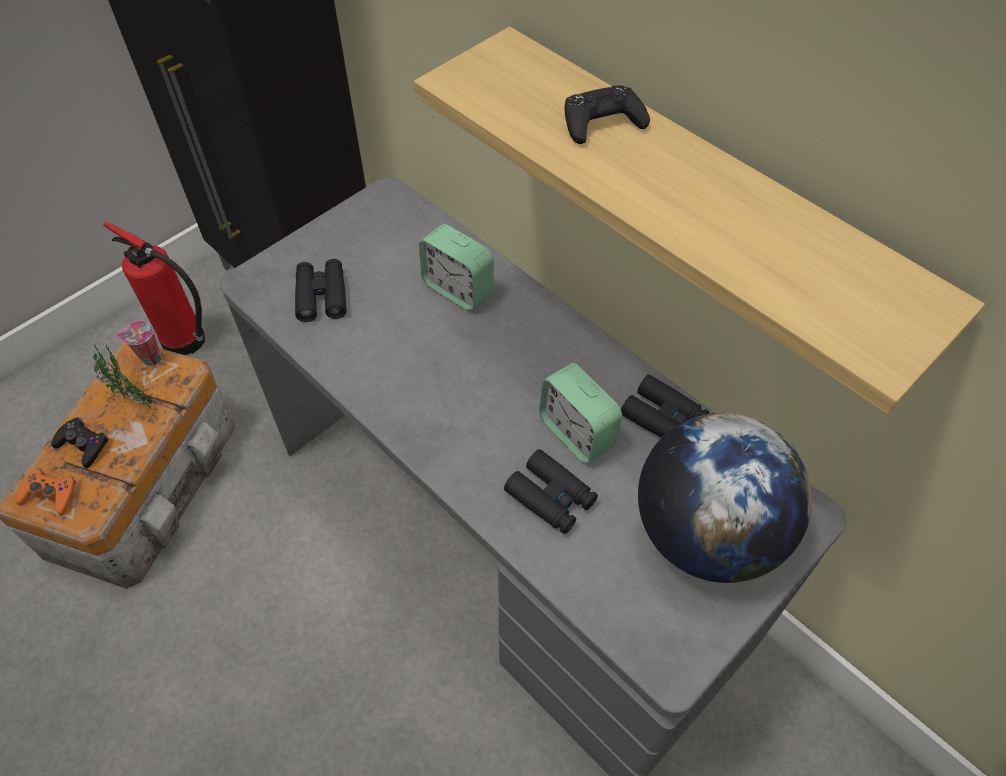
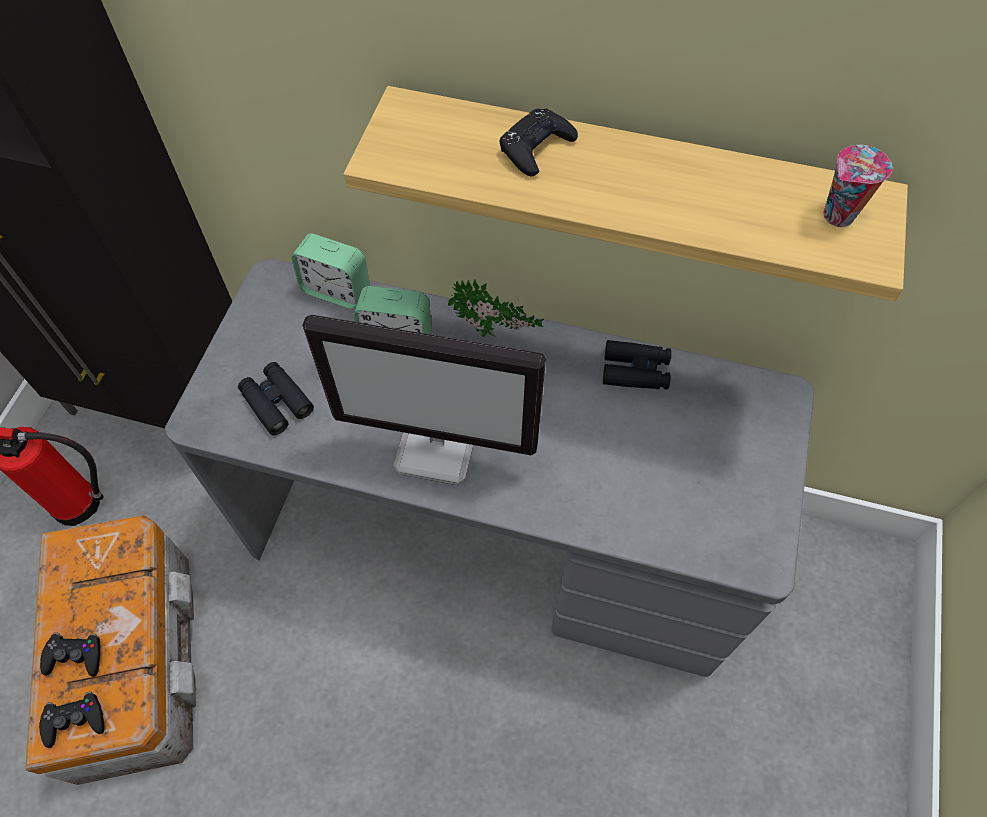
camera: 30 degrees left, 5 degrees up
orange game controller [15,468,76,516] -> black game controller [39,691,105,748]
potted plant [93,345,158,408] -> potted plant moved to [448,279,544,337]
cup [117,321,161,366] -> cup moved to [823,145,892,227]
black binoculars [504,449,598,534] -> none
alarm clock [539,363,622,464] -> alarm clock moved to [291,233,370,309]
globe [638,413,812,583] -> none
none -> monitor [302,315,546,485]

